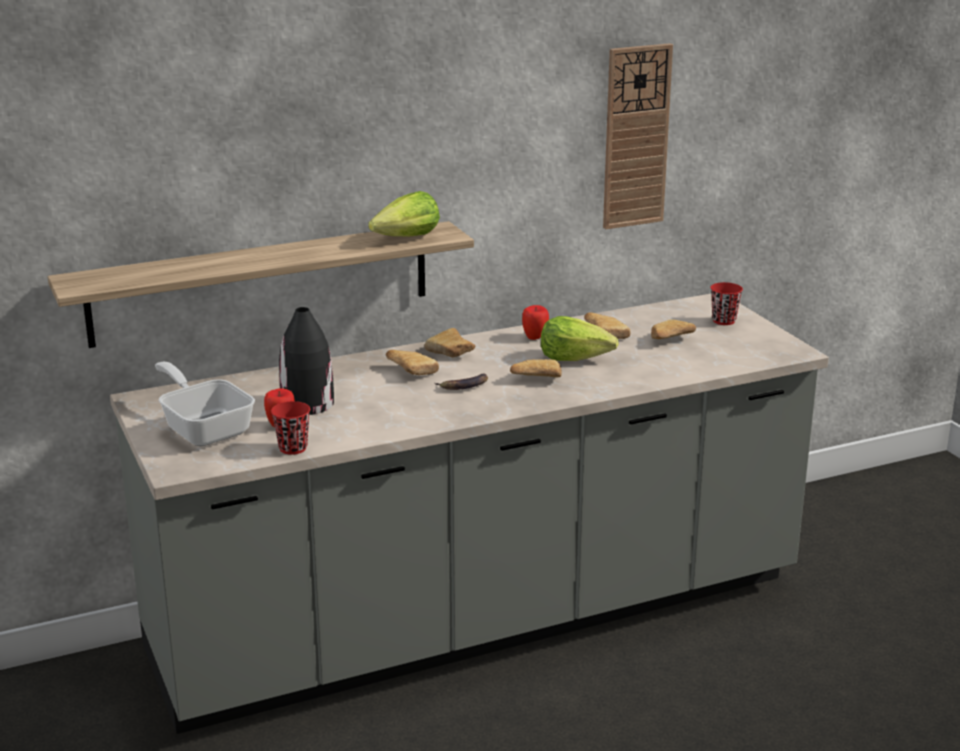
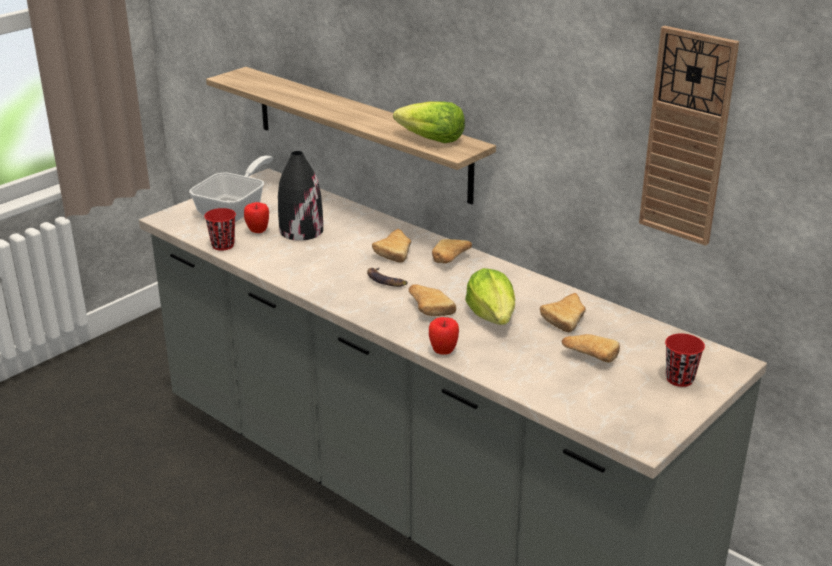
camera: 65 degrees right, 5 degrees up
apple [522,305,549,340] -> apple moved to [429,317,459,355]

